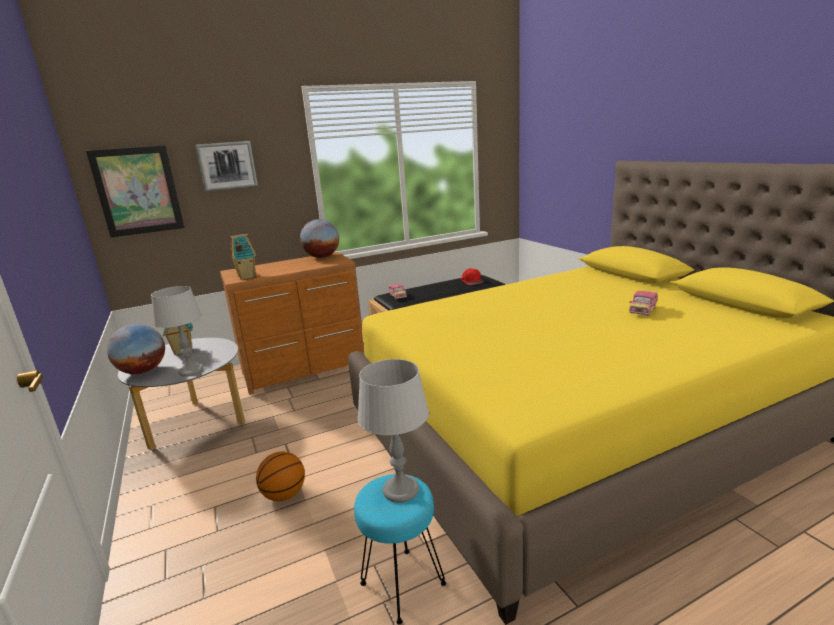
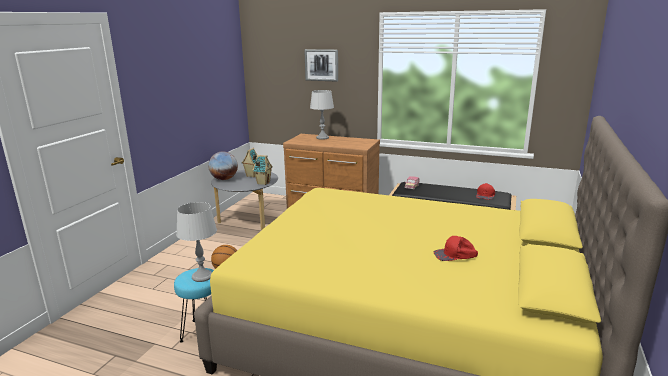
camera: 45 degrees right, 0 degrees up
picture [86,145,185,237] -> none
grey table lamp [151,286,203,376] -> grey table lamp moved to [310,90,334,140]
toy house [230,234,256,280] -> toy house moved to [252,155,273,185]
globe [300,219,339,258] -> none
toy car [629,291,658,316] -> red cap [434,236,478,261]

